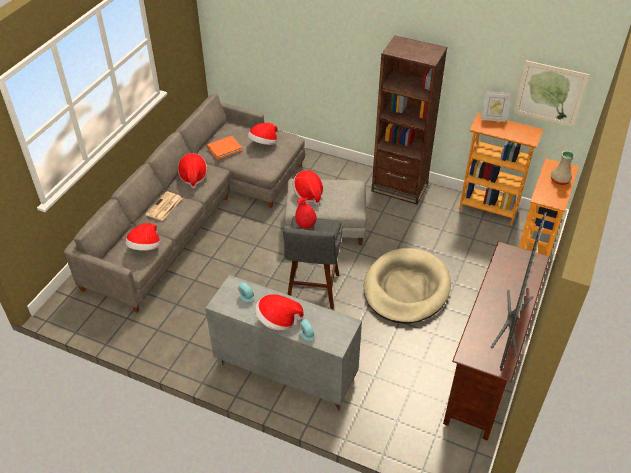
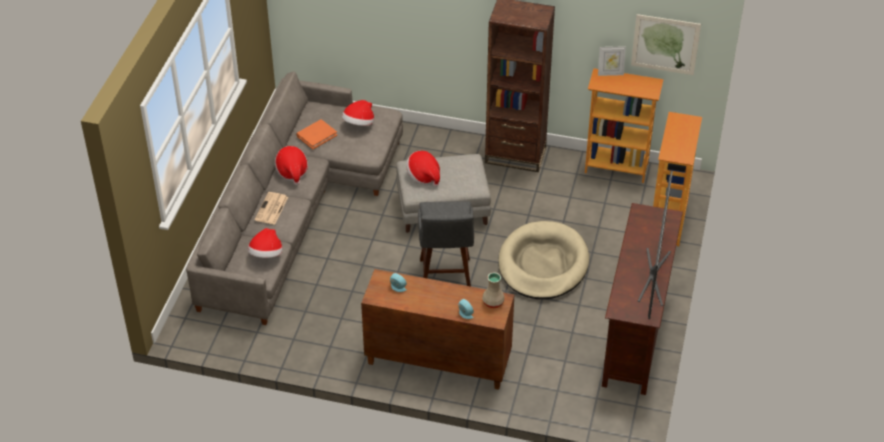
camera: 10 degrees left, 0 degrees up
grey cabinet [205,275,362,411] -> brown cabinet [361,269,514,390]
hat [255,294,304,331] -> none
red vase [295,198,316,229] -> none
beige vase [551,151,574,185] -> beige vase moved to [482,272,505,308]

